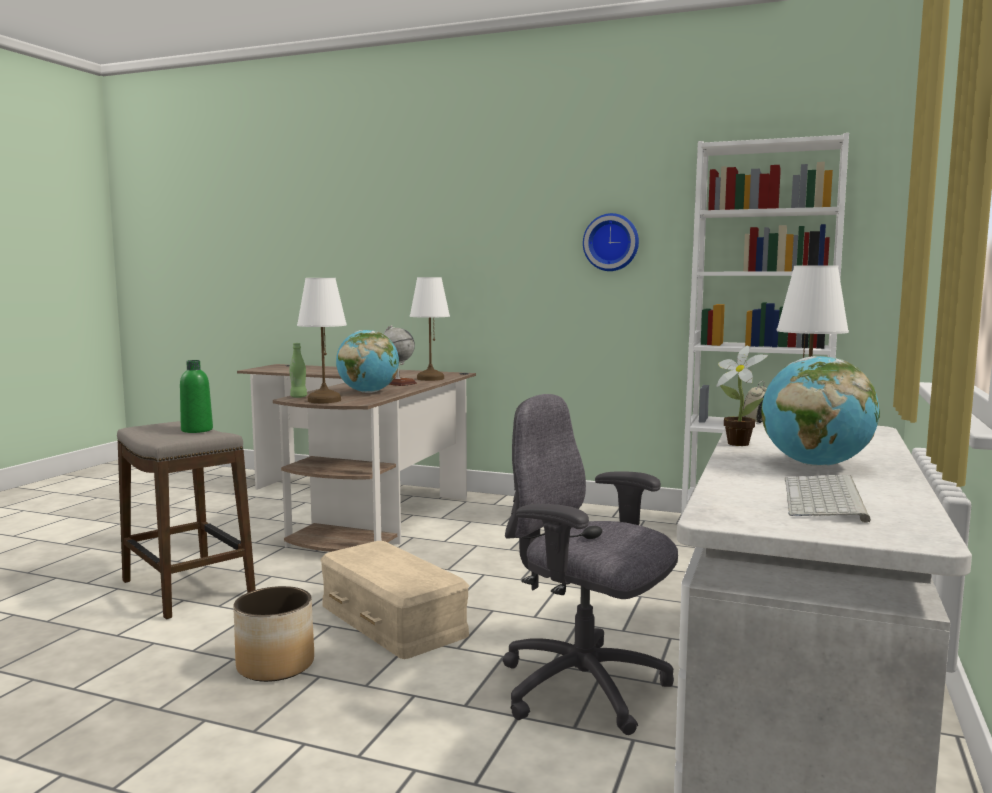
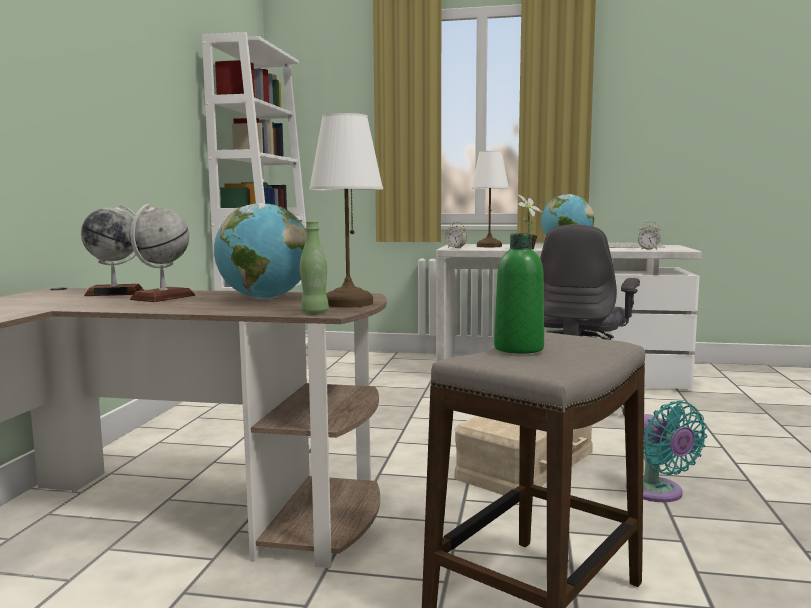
camera: 100 degrees left, 0 degrees up
planter [233,586,314,682] -> turquoise fan [626,401,707,502]
white table lamp [410,277,450,381] -> globe [81,204,144,296]
wall clock [583,213,639,271] -> none
none -> alarm clock [638,221,661,249]

